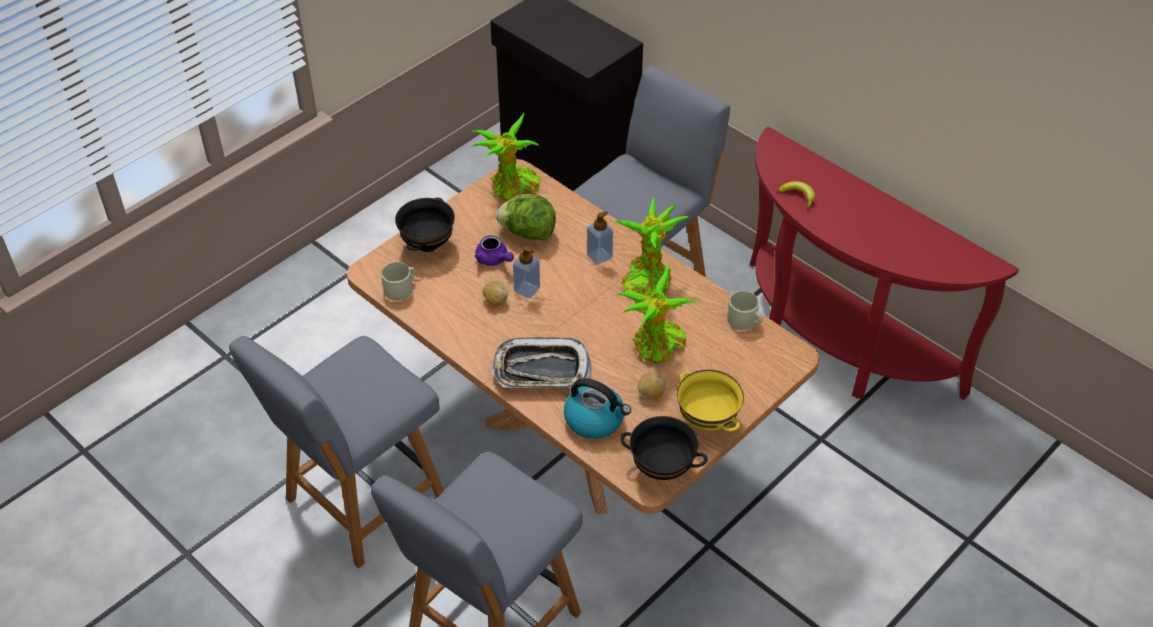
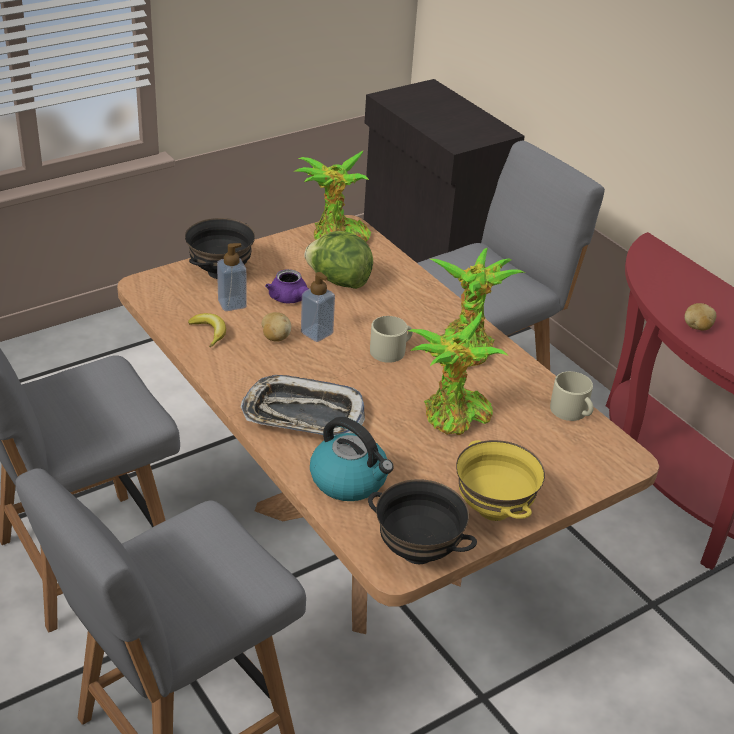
camera: 10 degrees right, 10 degrees down
beige mug [381,262,416,301] -> beige mug moved to [370,316,413,363]
soap dispenser [587,211,613,265] -> soap dispenser moved to [217,243,247,311]
potato [637,373,666,399] -> potato moved to [685,303,716,330]
banana [779,181,815,209] -> banana moved to [188,313,226,347]

